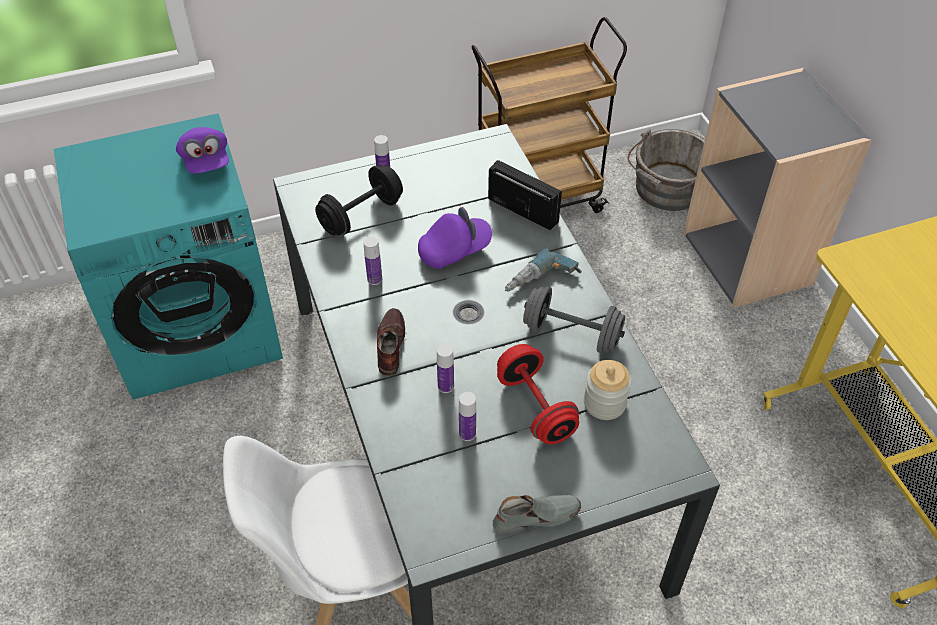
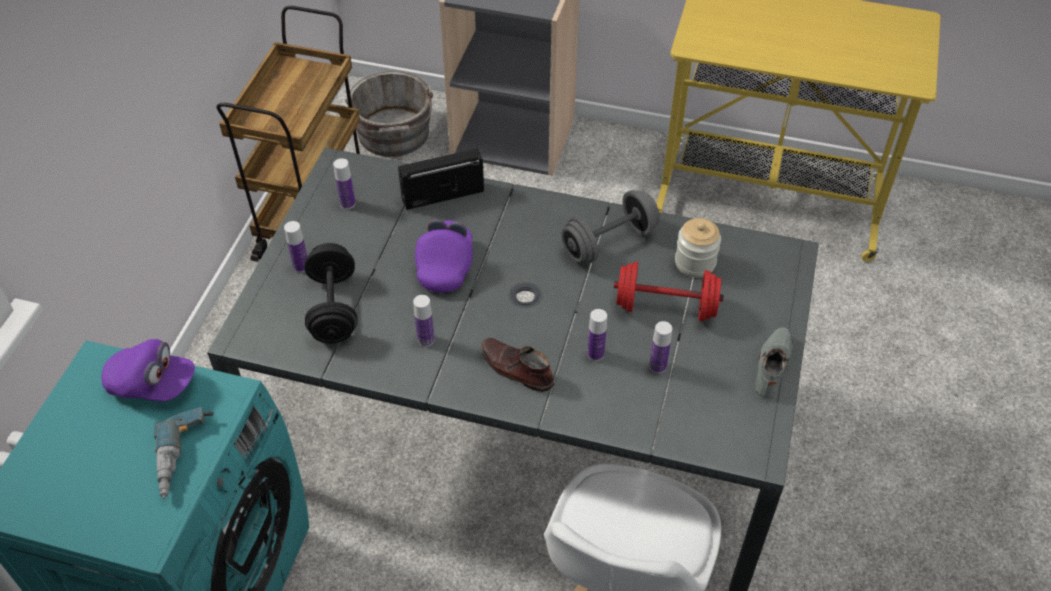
camera: 55 degrees left, 0 degrees up
power drill [505,248,582,292] -> power drill moved to [154,407,214,499]
none -> bottle [333,158,356,209]

